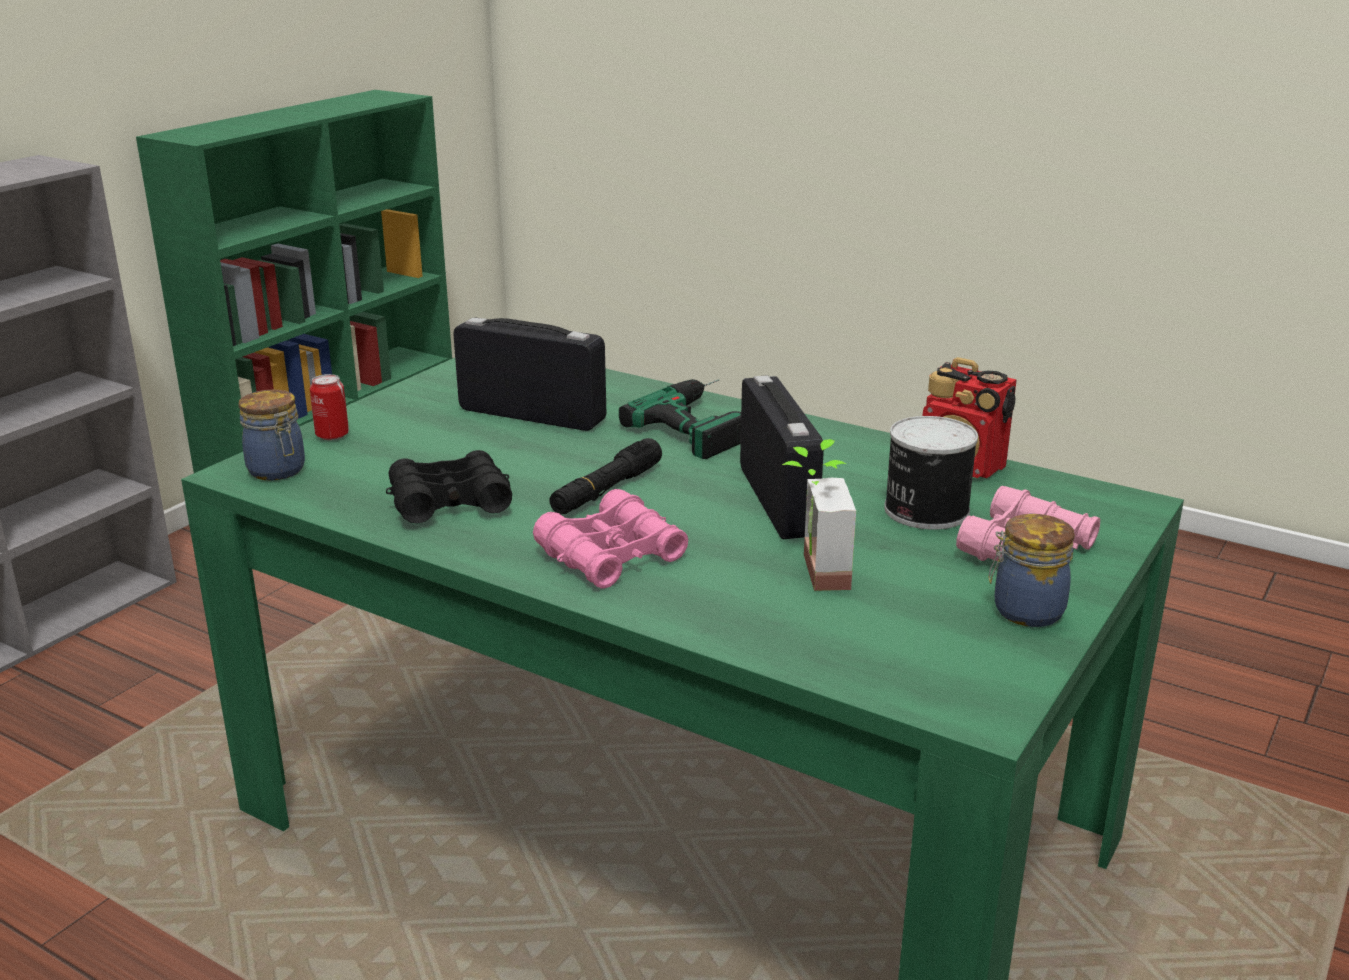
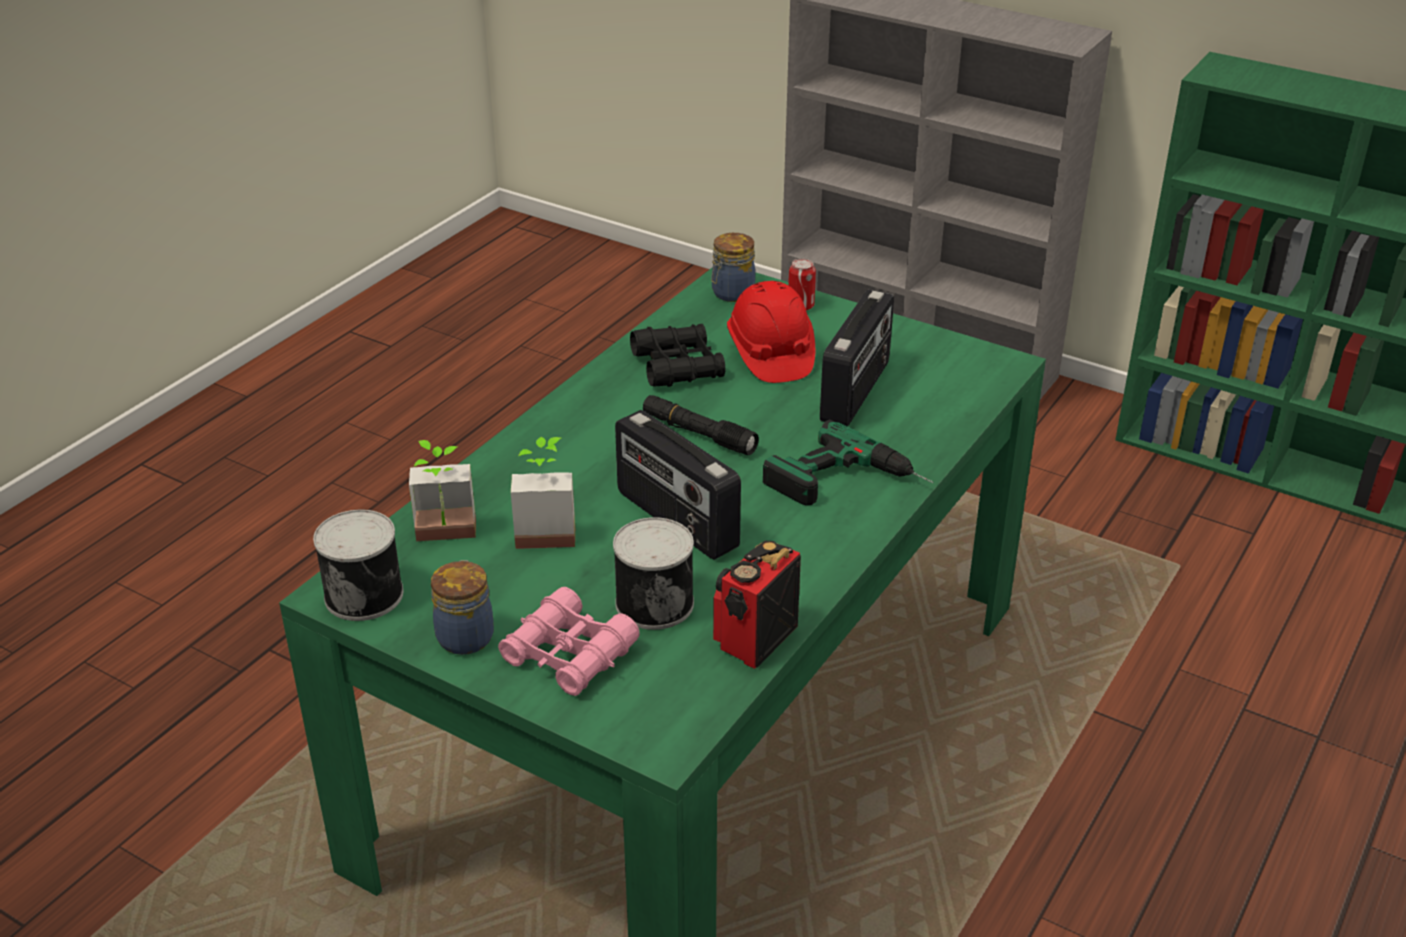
camera: 90 degrees right, 10 degrees up
pink binoculars [533,489,688,588] -> none
radio [740,375,824,539] -> radio turned 60 degrees clockwise [615,410,741,560]
none -> can [313,510,403,621]
none -> potted plant [409,440,476,541]
none -> red hard hat [727,281,815,383]

